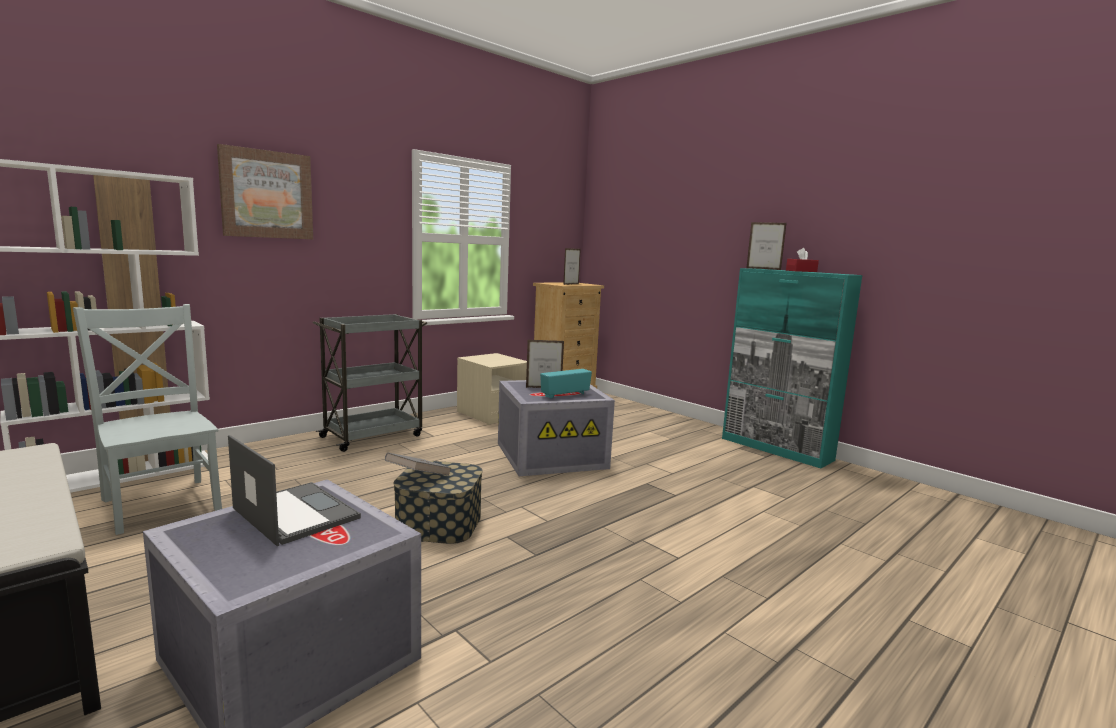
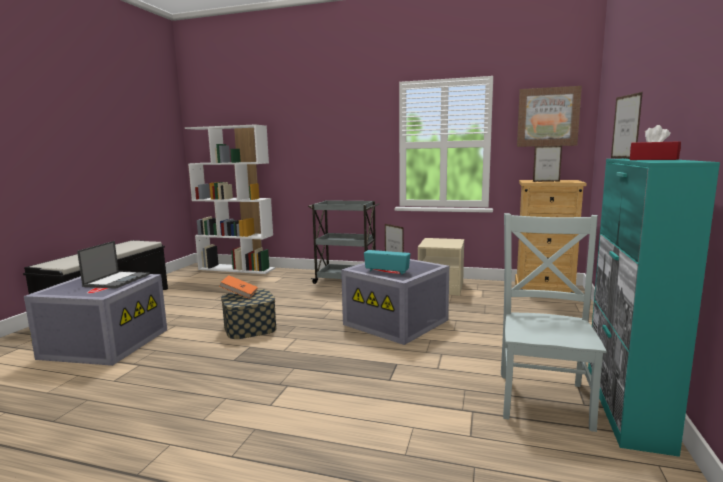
camera: 60 degrees right, 0 degrees up
grey chair [73,304,222,535] -> grey chair moved to [501,213,607,432]
picture [217,144,313,239] -> picture moved to [517,86,582,147]
grey book [385,452,451,476] -> orange book [219,275,258,299]

